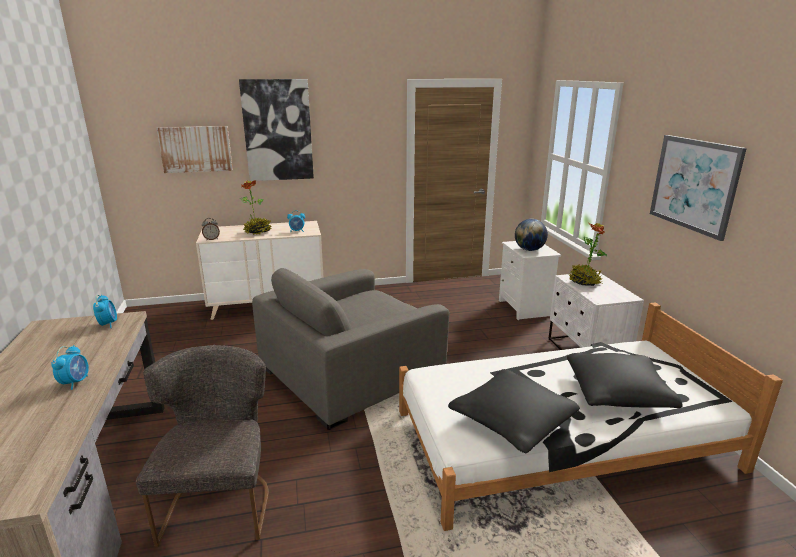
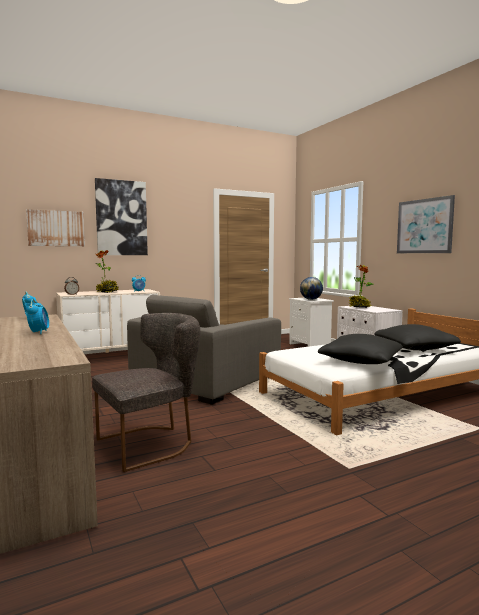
camera: 15 degrees left, 15 degrees down
grey chair [136,344,269,547] -> grey chair turned 75 degrees clockwise [92,313,200,472]

